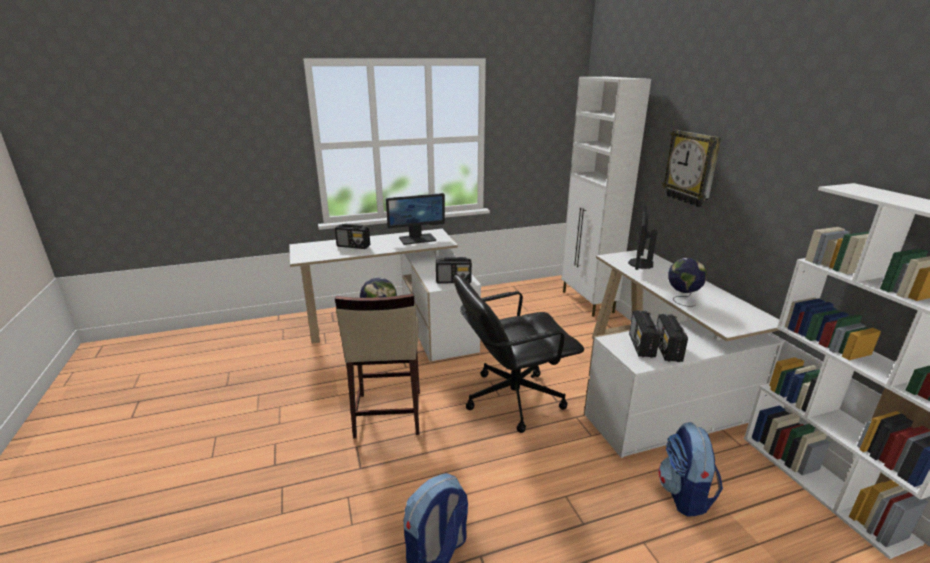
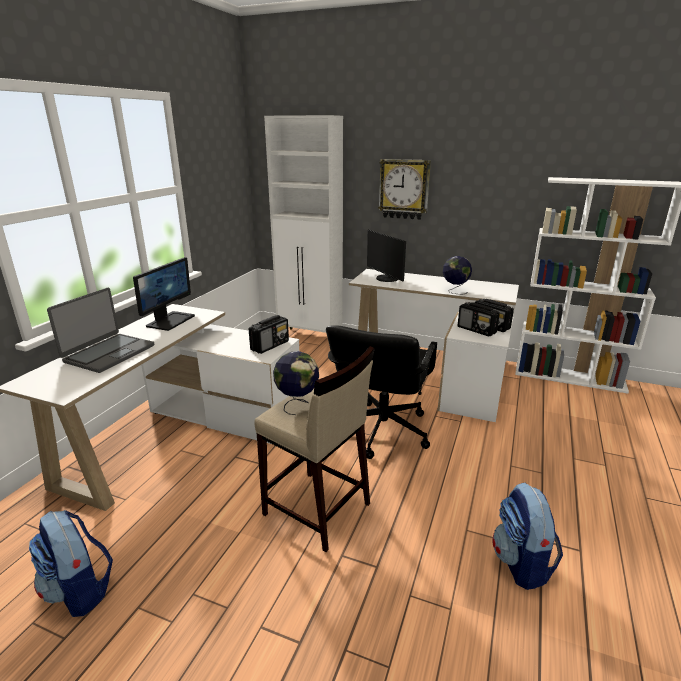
camera: 50 degrees left, 0 degrees up
radio [335,223,370,249] -> laptop [47,288,154,373]
backpack [658,422,723,517] -> backpack moved to [29,510,113,617]

